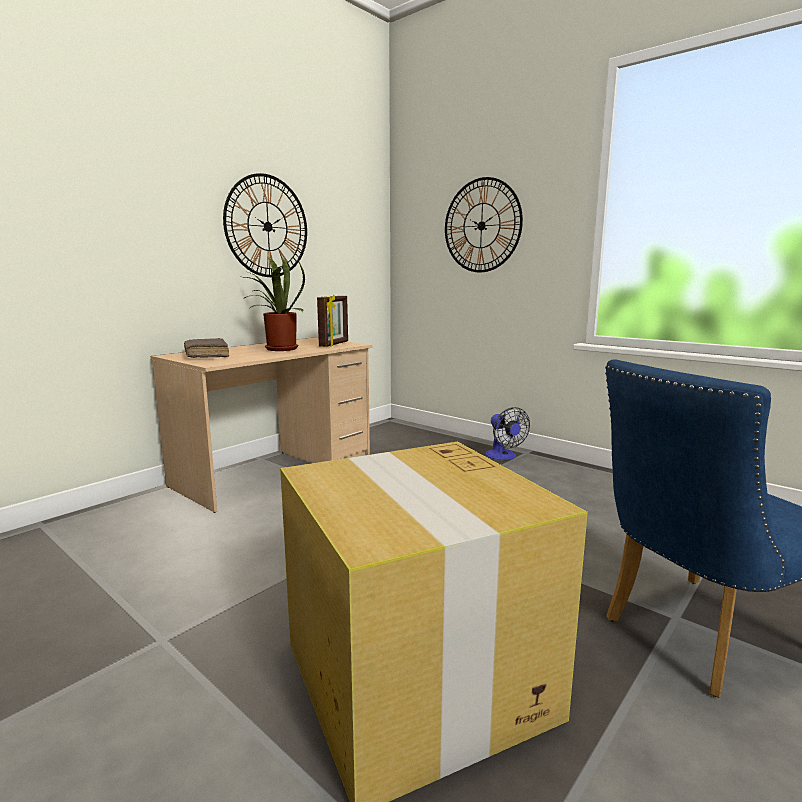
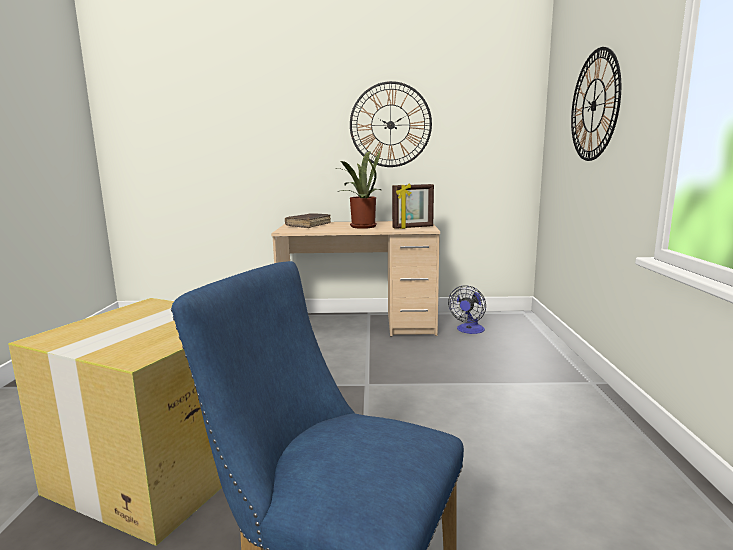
camera: 50 degrees right, 0 degrees up
fan [486,407,530,460] -> fan moved to [448,286,486,334]

